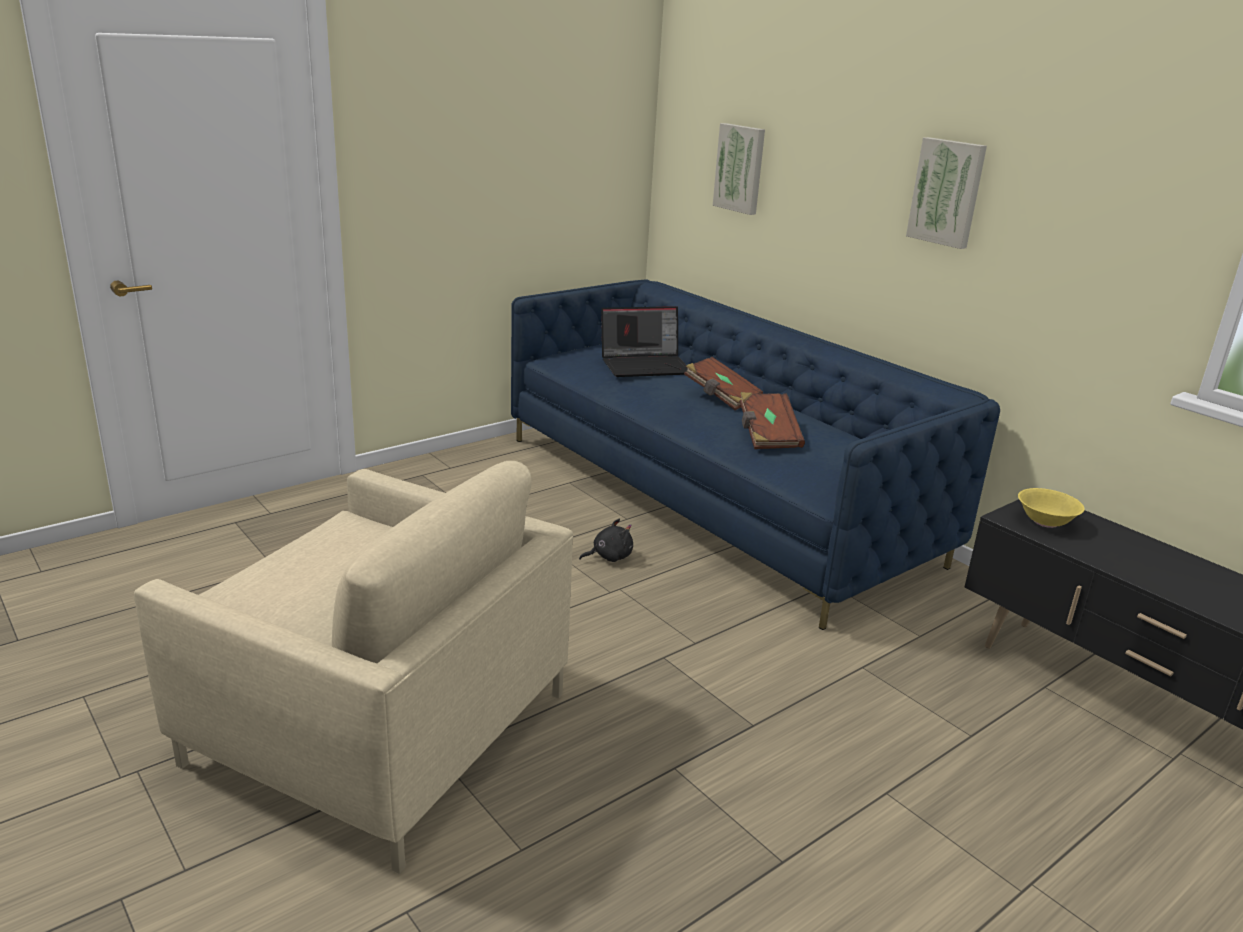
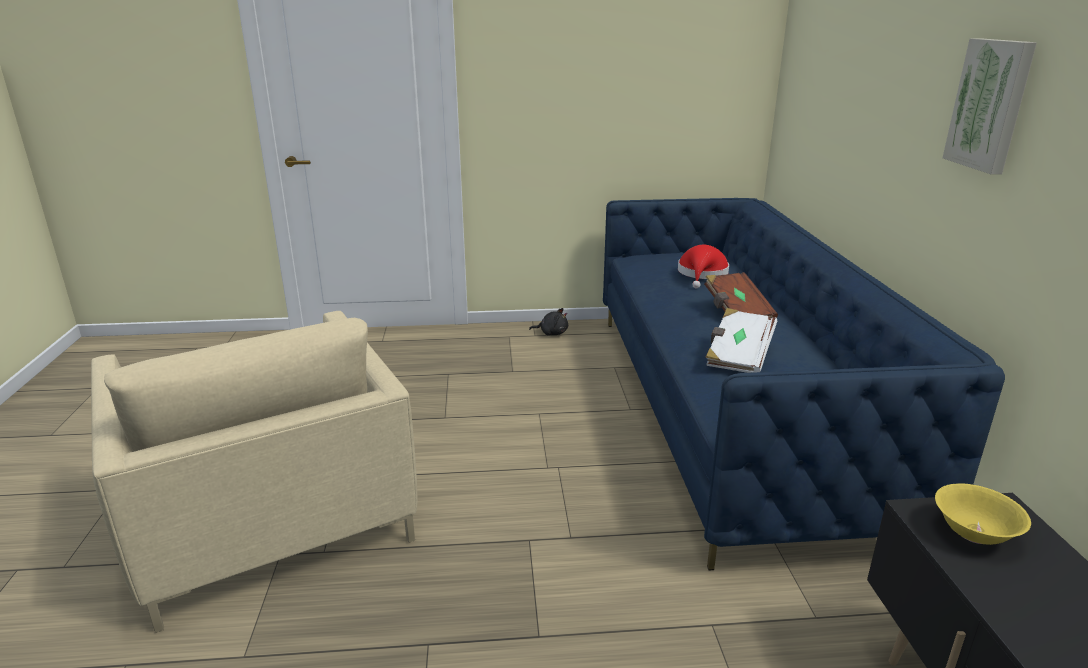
camera: 35 degrees right, 0 degrees up
black plush toy [579,519,633,562] -> black plush toy moved to [529,308,568,335]
laptop [601,306,688,377] -> red hat [678,245,729,288]
picture [713,123,765,215] -> none
brown book [740,392,805,449] -> white book [705,308,777,373]

